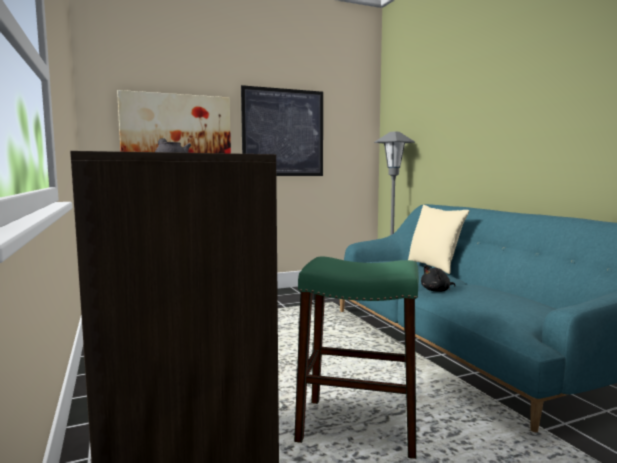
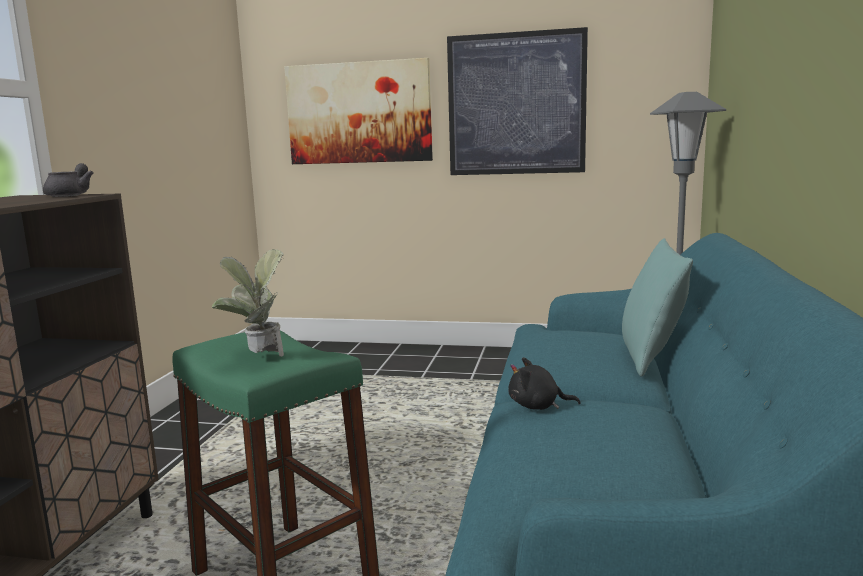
camera: 35 degrees right, 5 degrees up
beige pillow [408,205,469,274] -> turquoise pillow [622,238,693,377]
none -> potted plant [212,249,284,357]

